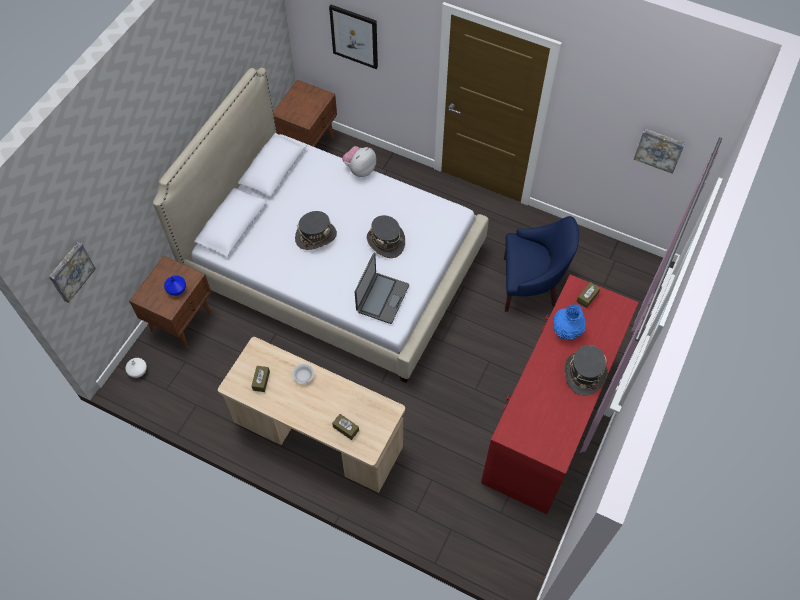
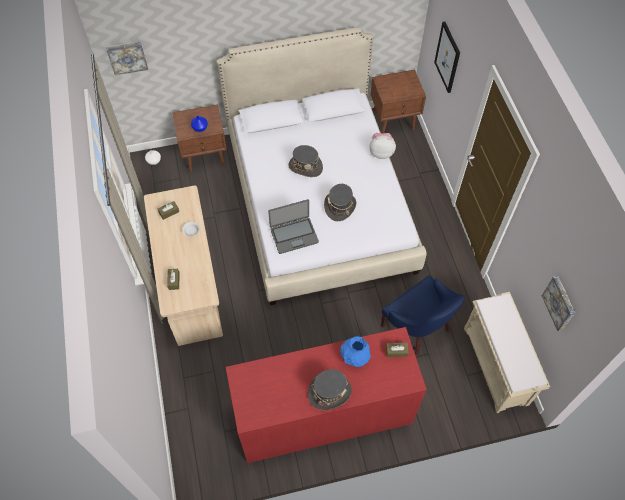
camera: 50 degrees right, 0 degrees up
none -> beige bench [464,292,550,413]

